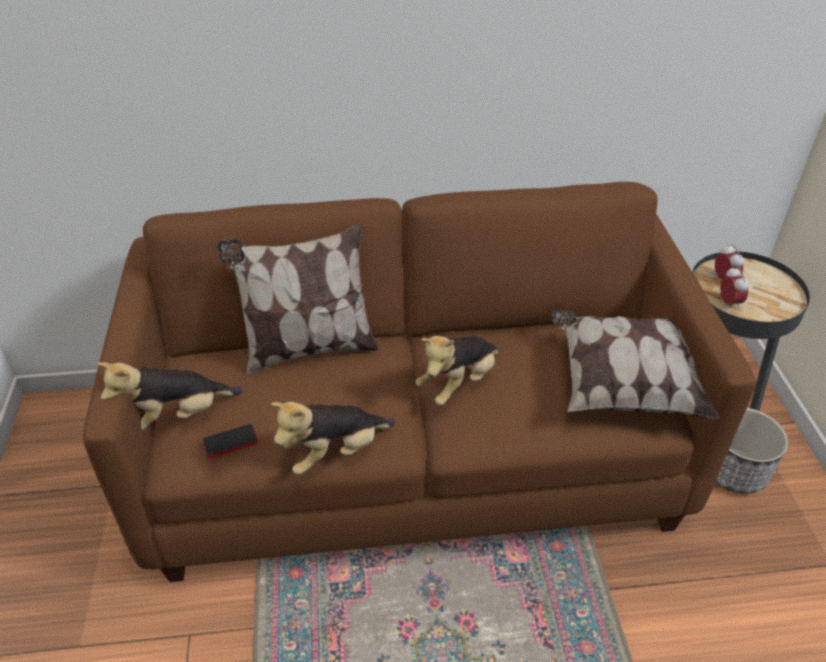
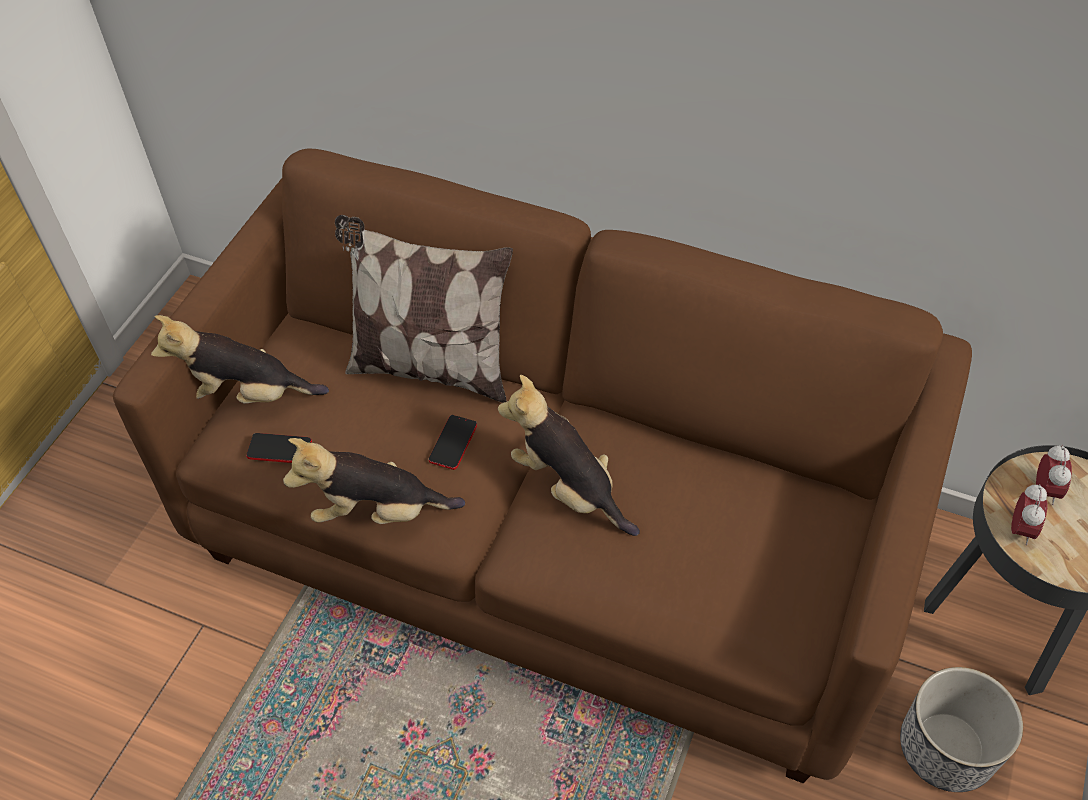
camera: 30 degrees right, 10 degrees up
plush toy [416,336,499,406] -> plush toy turned 60 degrees clockwise [498,375,640,536]
pillow [552,310,720,419] -> none
none -> phone [429,415,477,470]

